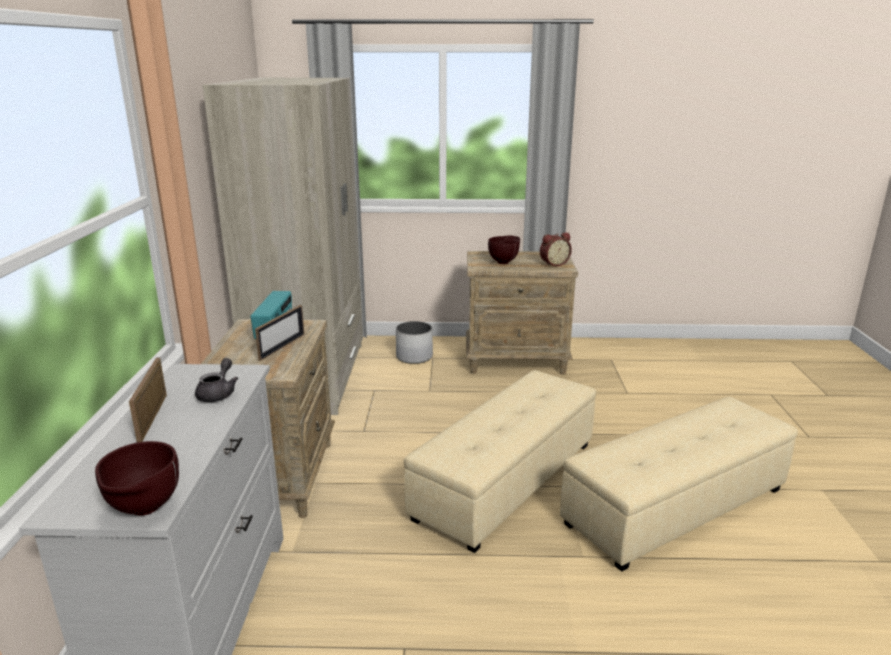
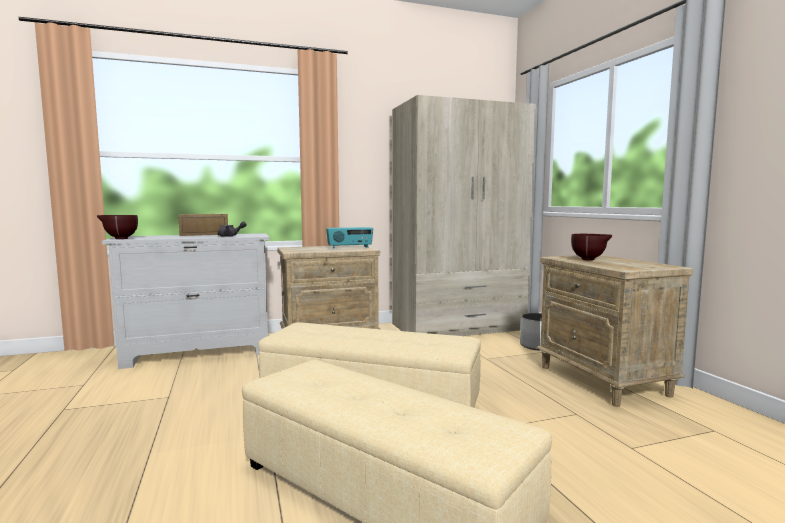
camera: 70 degrees right, 15 degrees down
picture frame [255,305,304,361] -> none
alarm clock [540,232,572,266] -> none

